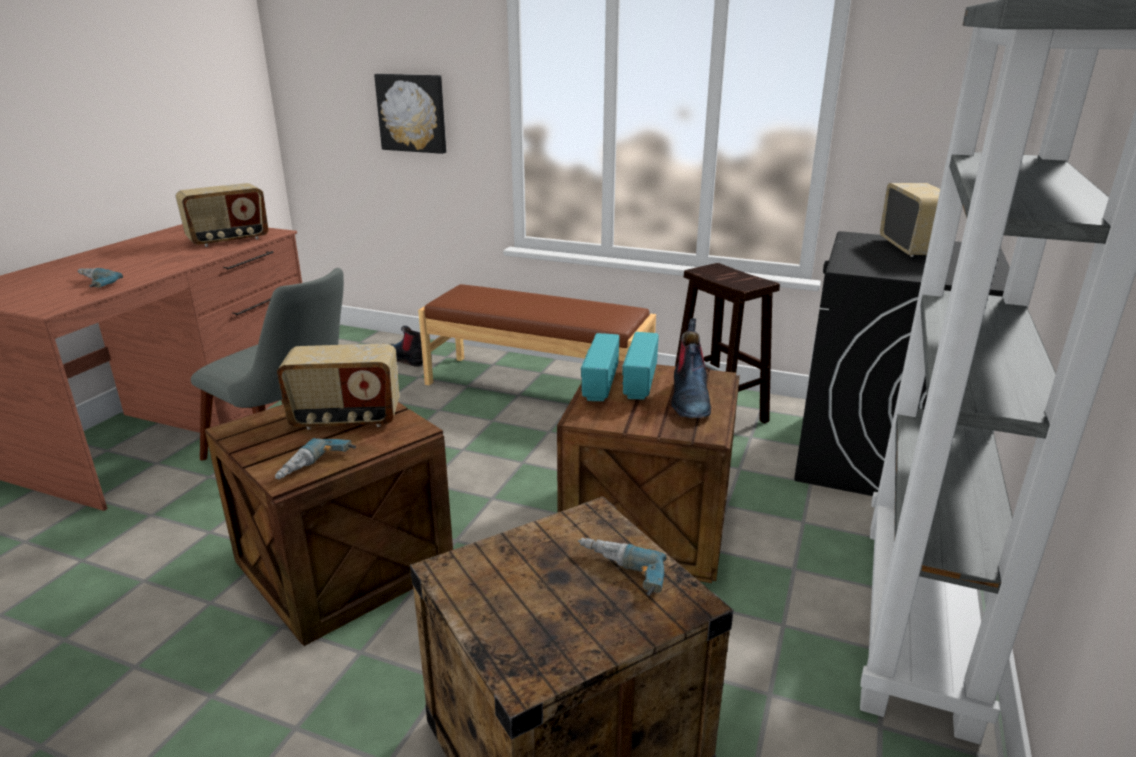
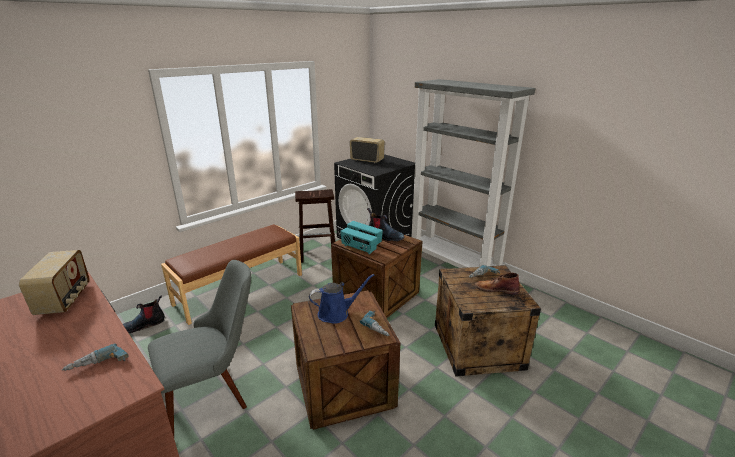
camera: 65 degrees left, 0 degrees up
radio [277,344,399,430] -> blue watering can [309,274,374,324]
picture [374,74,446,154] -> none
none -> brown boot [475,273,520,295]

